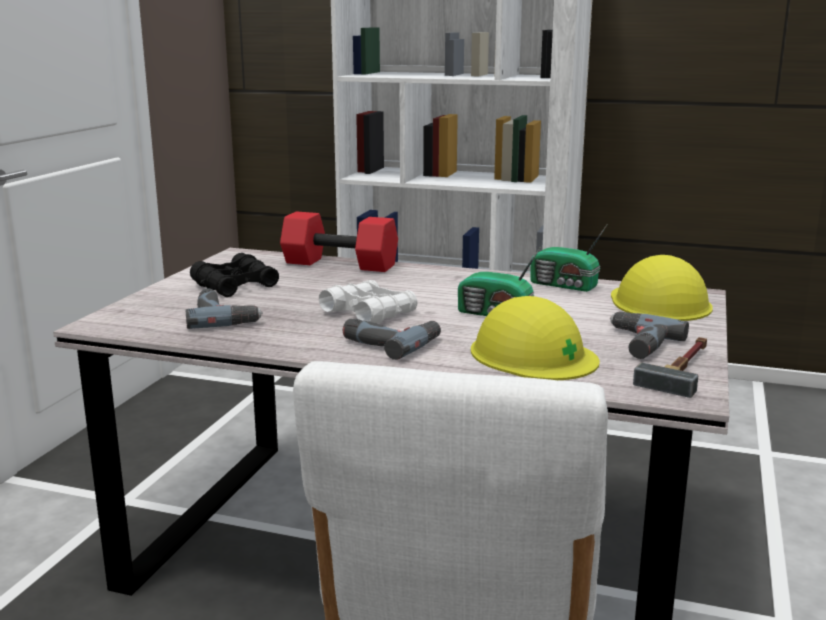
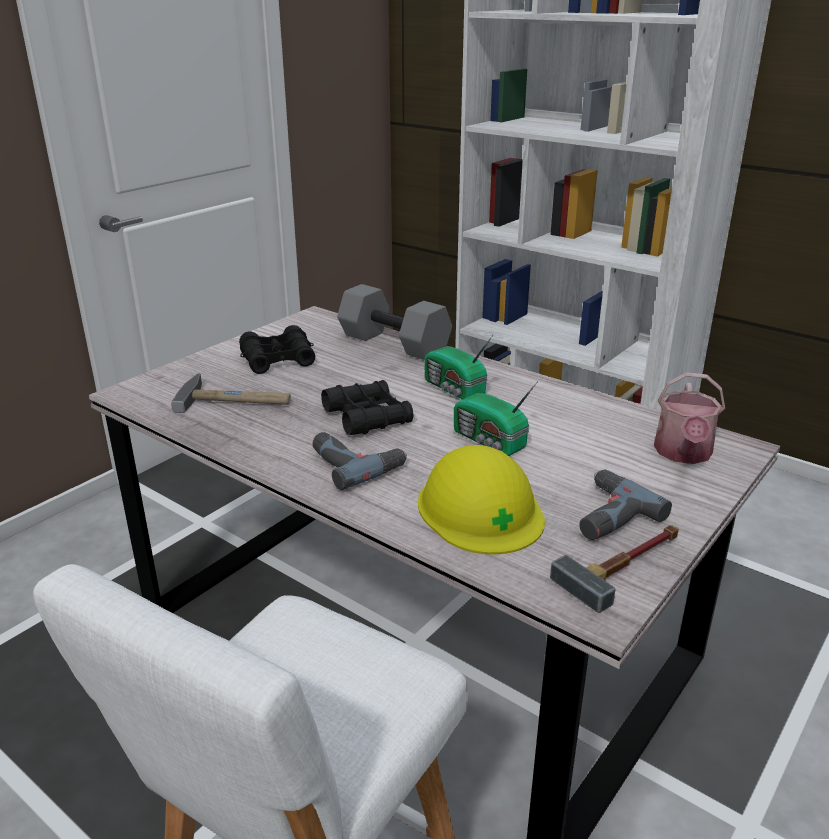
camera: 20 degrees right, 10 degrees up
power drill [186,289,263,329] -> hammer [171,373,291,413]
red dumbbell [280,211,398,272] -> grey dumbbell [337,284,452,360]
white binoculars [319,280,418,324] -> black binoculars [321,380,414,435]
radio [530,224,608,292] -> radio moved to [424,334,494,400]
yellow hard hat [611,255,713,321] -> watering can [654,372,725,464]

